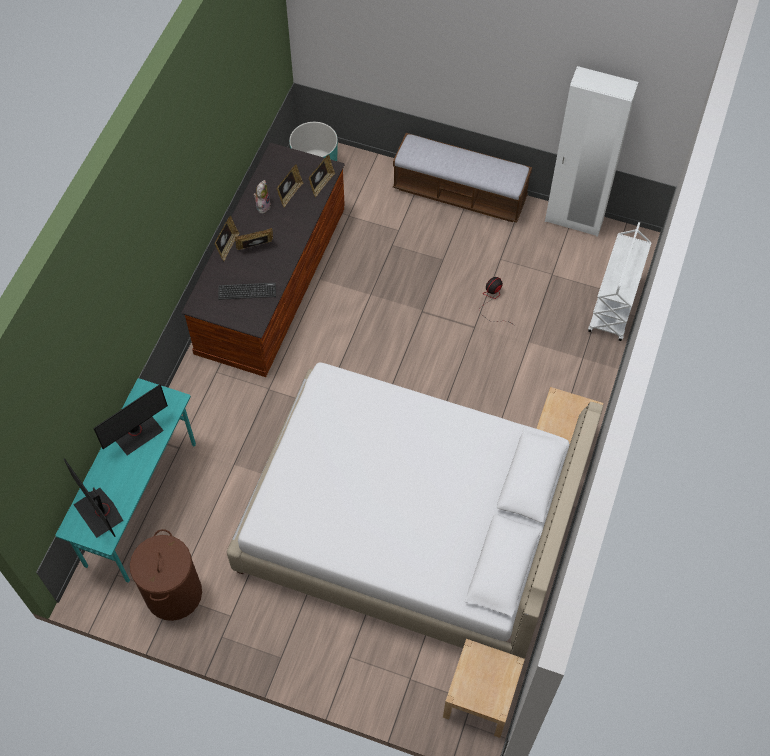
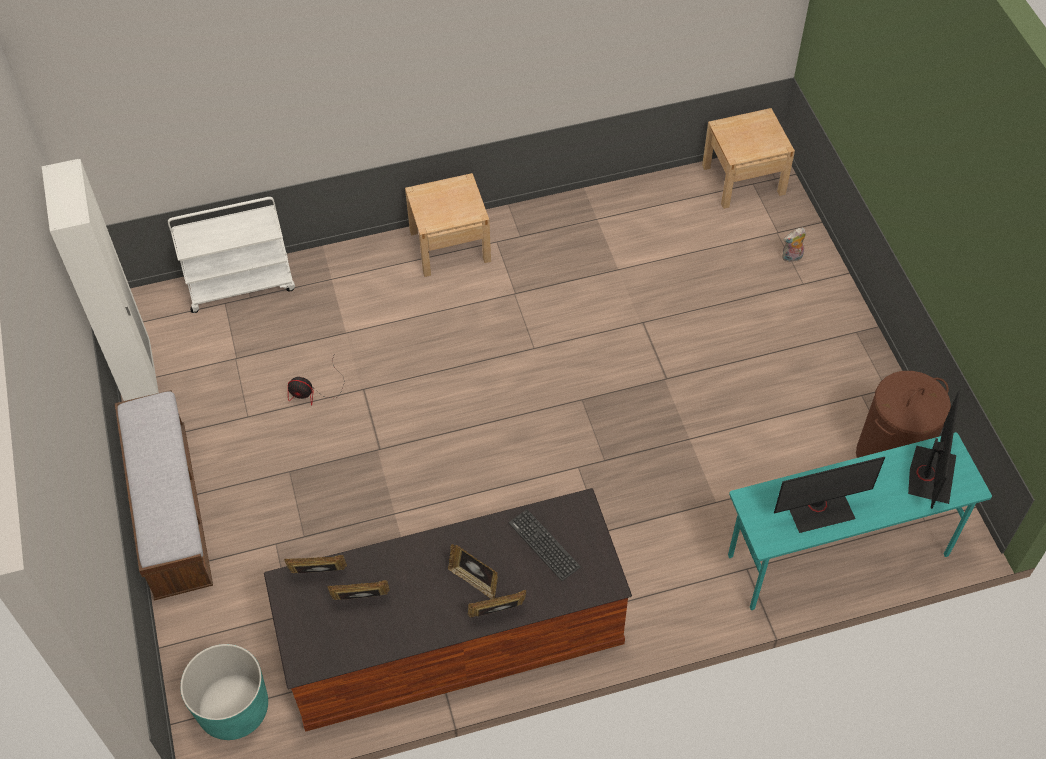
camera: 125 degrees left, 5 degrees down
monitor [93,384,168,455] -> monitor turned 150 degrees clockwise [774,457,885,533]
white bed [227,362,603,659] -> none
plush toy [254,180,271,214] -> plush toy moved to [782,228,806,262]

